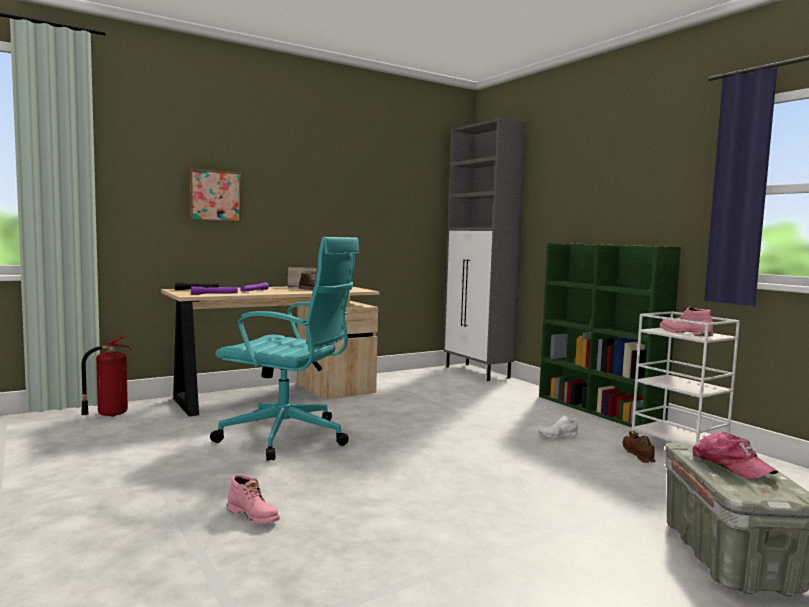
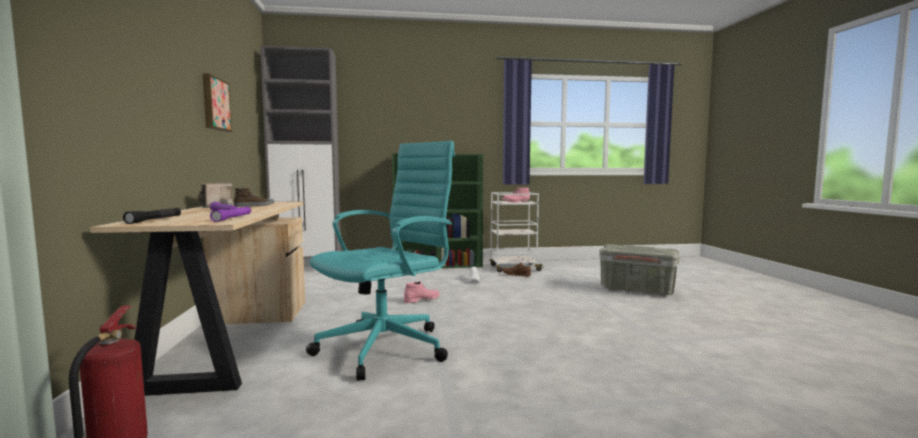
camera: 65 degrees left, 0 degrees up
picture [189,169,241,222] -> picture moved to [203,73,232,132]
pink boot [227,474,280,524] -> pink boot moved to [404,281,440,303]
cap [693,432,778,479] -> none

